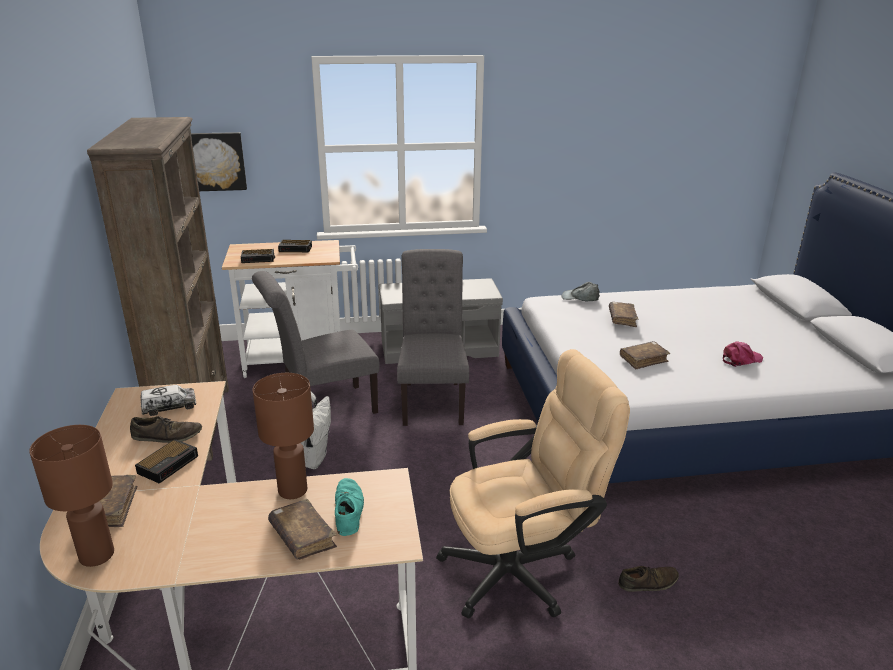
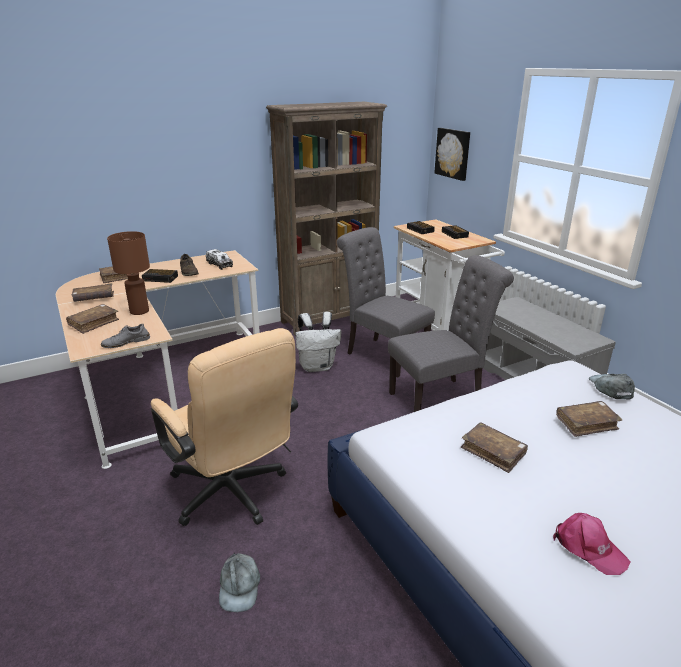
camera: 70 degrees right, 0 degrees up
brown table lamp [29,425,114,567] -> none
turquoise shoe [335,478,364,536] -> none
brown shoe [618,566,679,592] -> grey cap [219,553,260,612]
none -> brown book [72,283,114,302]
none -> grey shoe [101,324,150,348]

